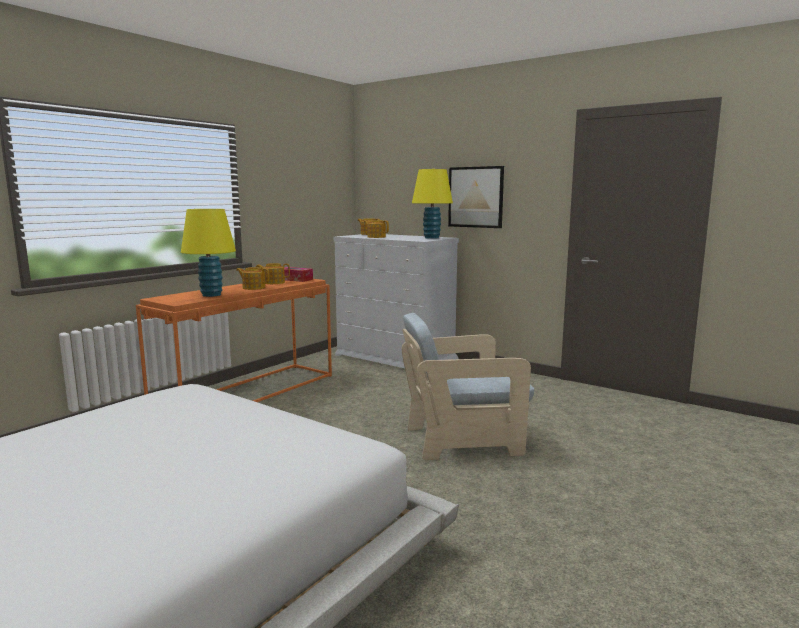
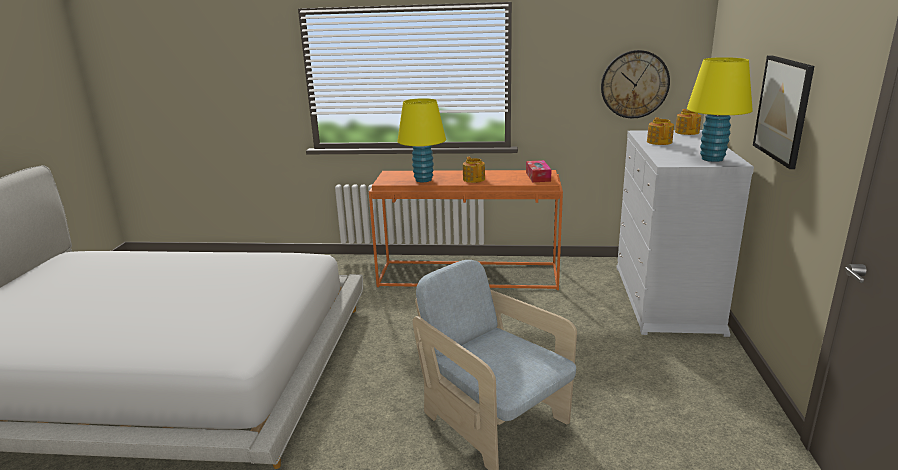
camera: 60 degrees right, 10 degrees up
teapot [256,263,290,284] -> none
none -> wall clock [601,50,670,118]

